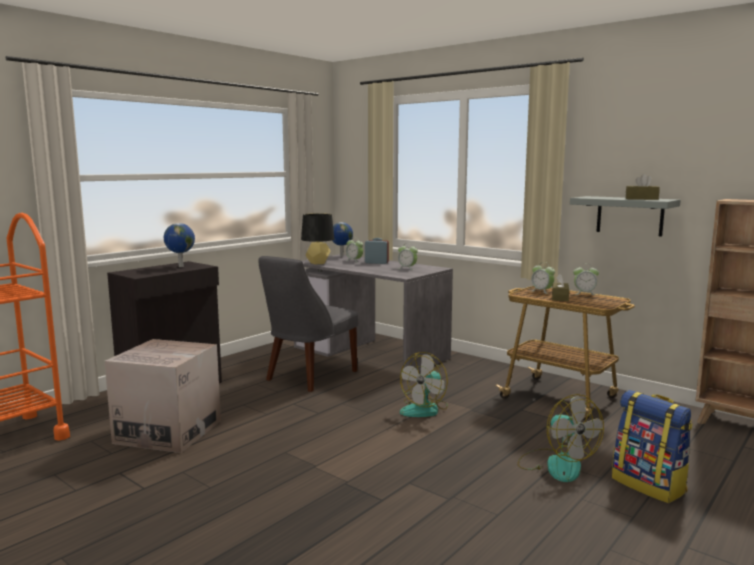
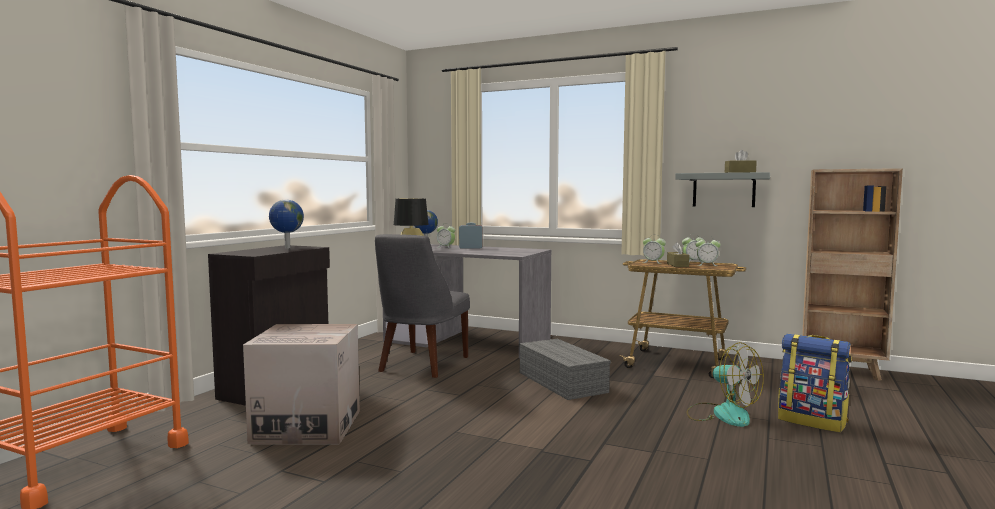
camera: 15 degrees left, 5 degrees down
alarm clock [398,243,418,270] -> alarm clock moved to [696,240,720,266]
fan [400,352,448,417] -> grey storage box [519,339,611,400]

